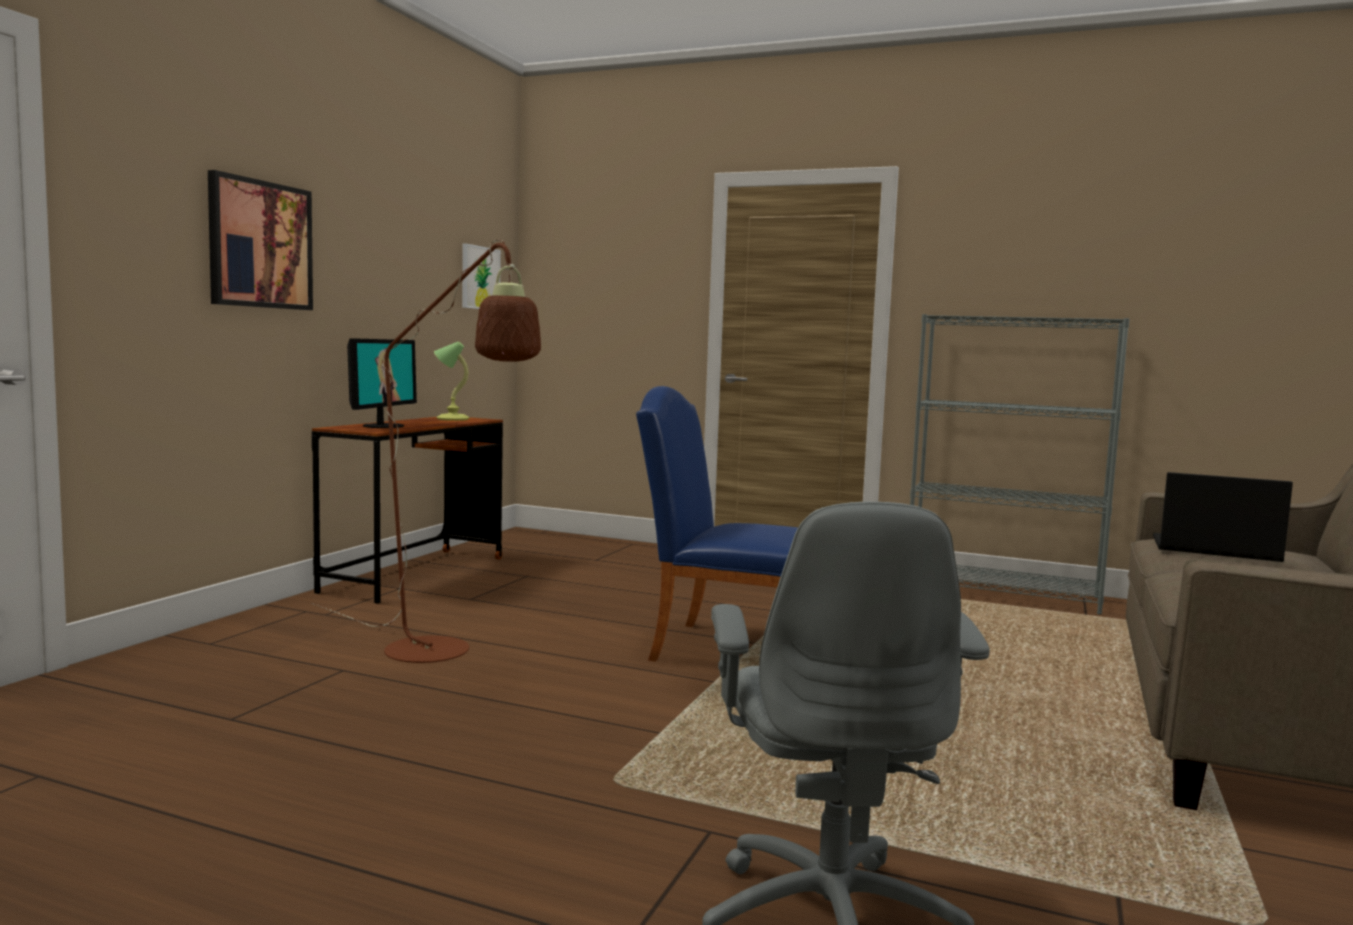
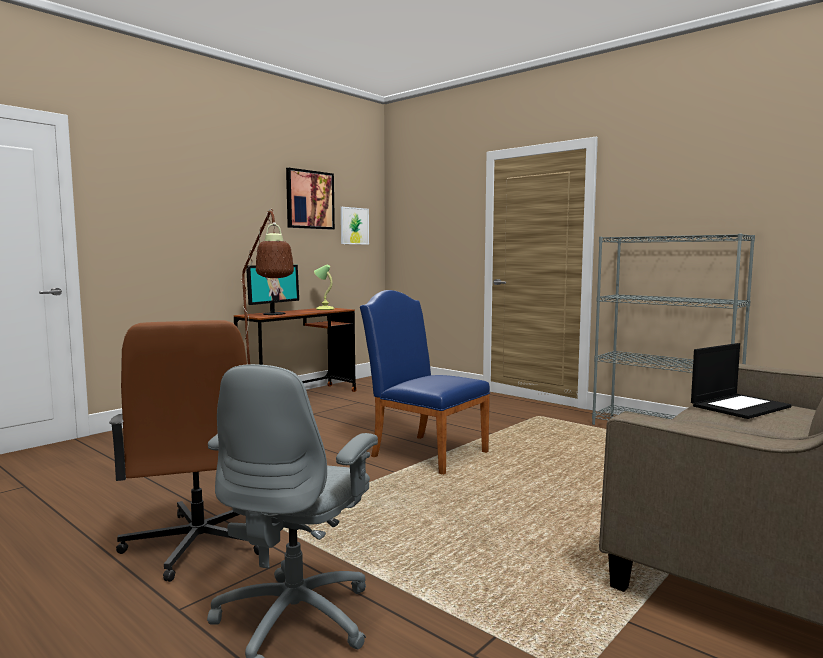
camera: 20 degrees right, 0 degrees up
picture [208,170,313,310] -> picture moved to [286,168,335,230]
laptop [1153,472,1293,562] -> laptop turned 105 degrees clockwise [691,343,792,419]
none -> brown office chair [109,320,259,582]

